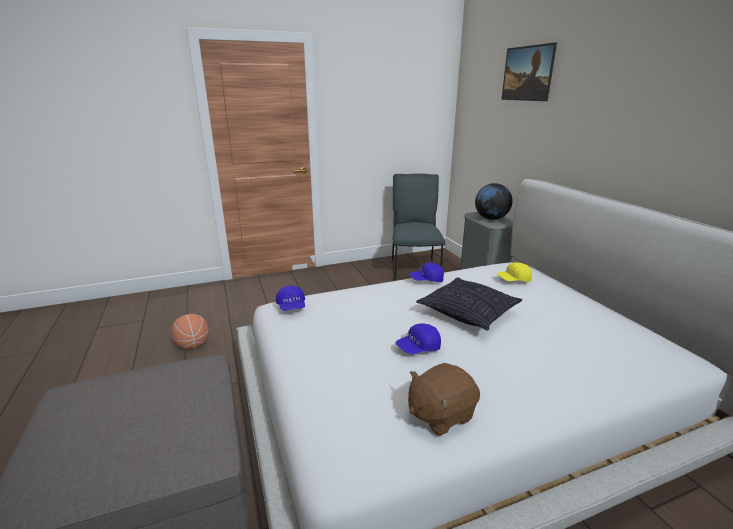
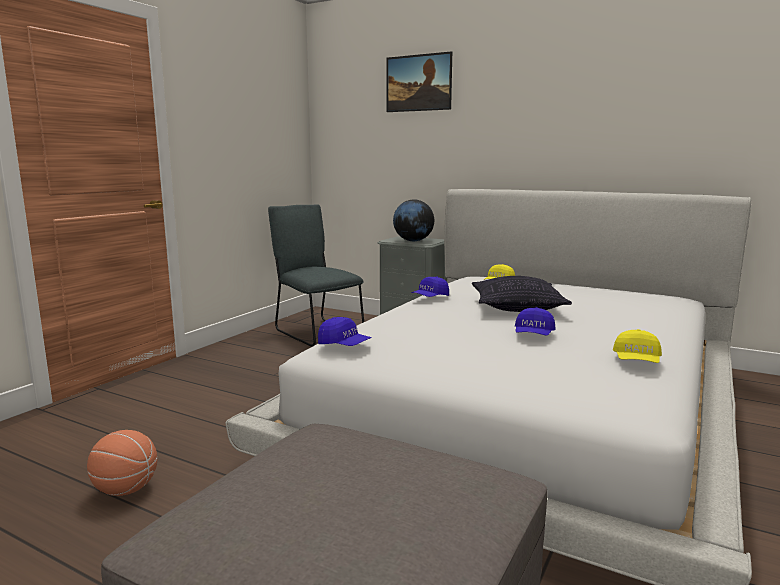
camera: 40 degrees left, 10 degrees down
brown plush toy [408,363,480,436] -> yellow cap [613,329,662,363]

